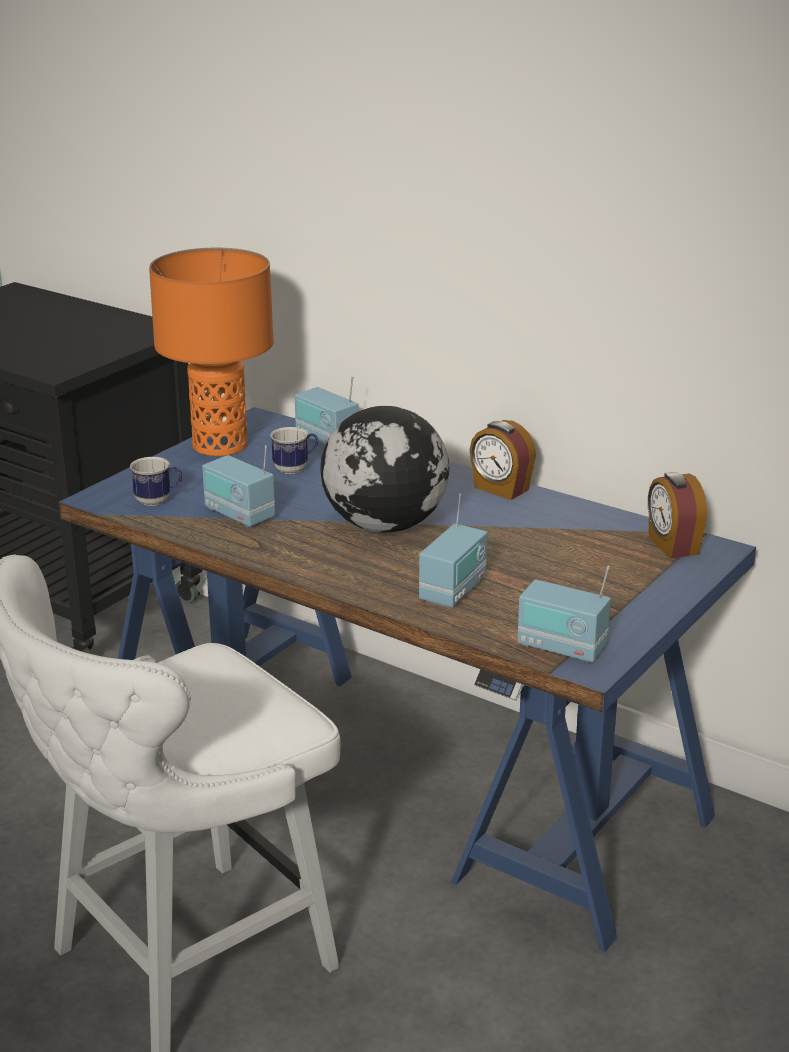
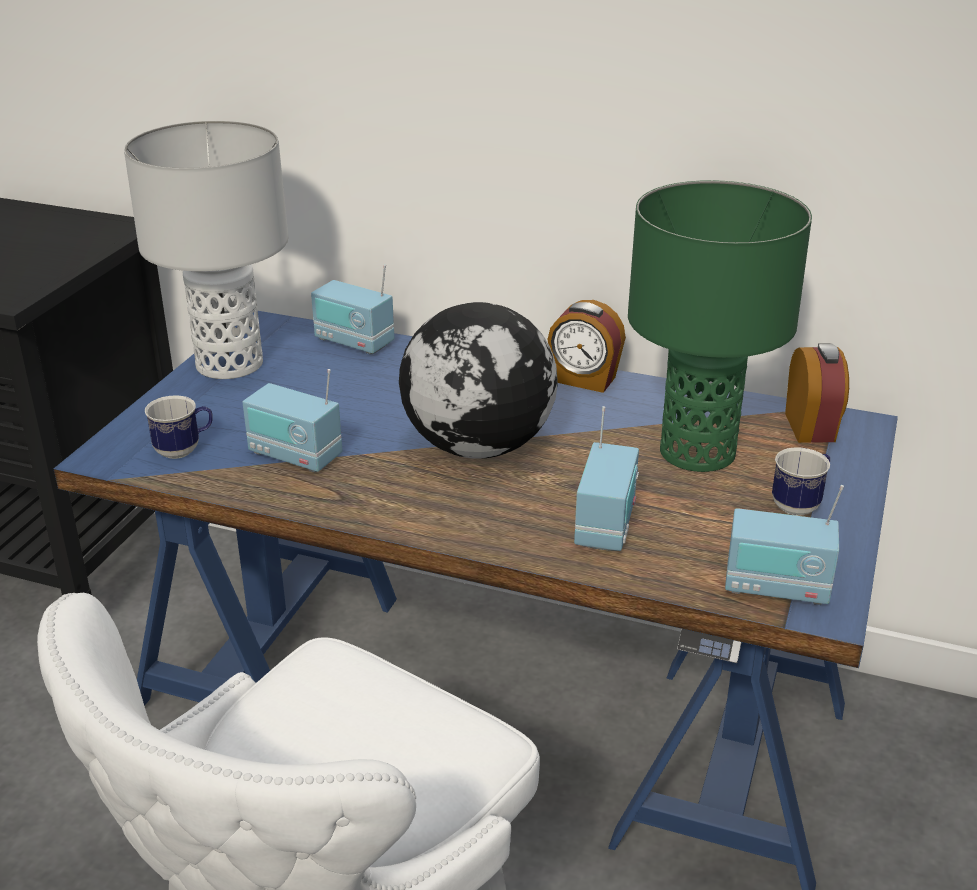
camera: 15 degrees left, 5 degrees up
orange table lamp [149,248,274,456] -> white table lamp [124,121,289,379]
mug [270,427,318,474] -> mug moved to [772,447,830,516]
alarm clock [648,472,707,559] -> alarm clock turned 150 degrees counterclockwise [785,343,849,443]
none -> green table lamp [628,180,812,472]

